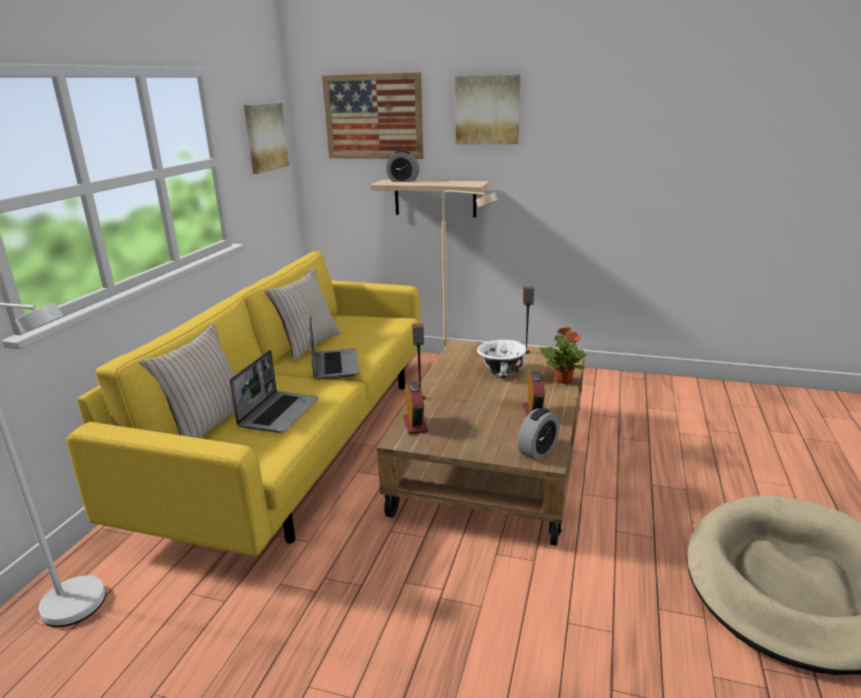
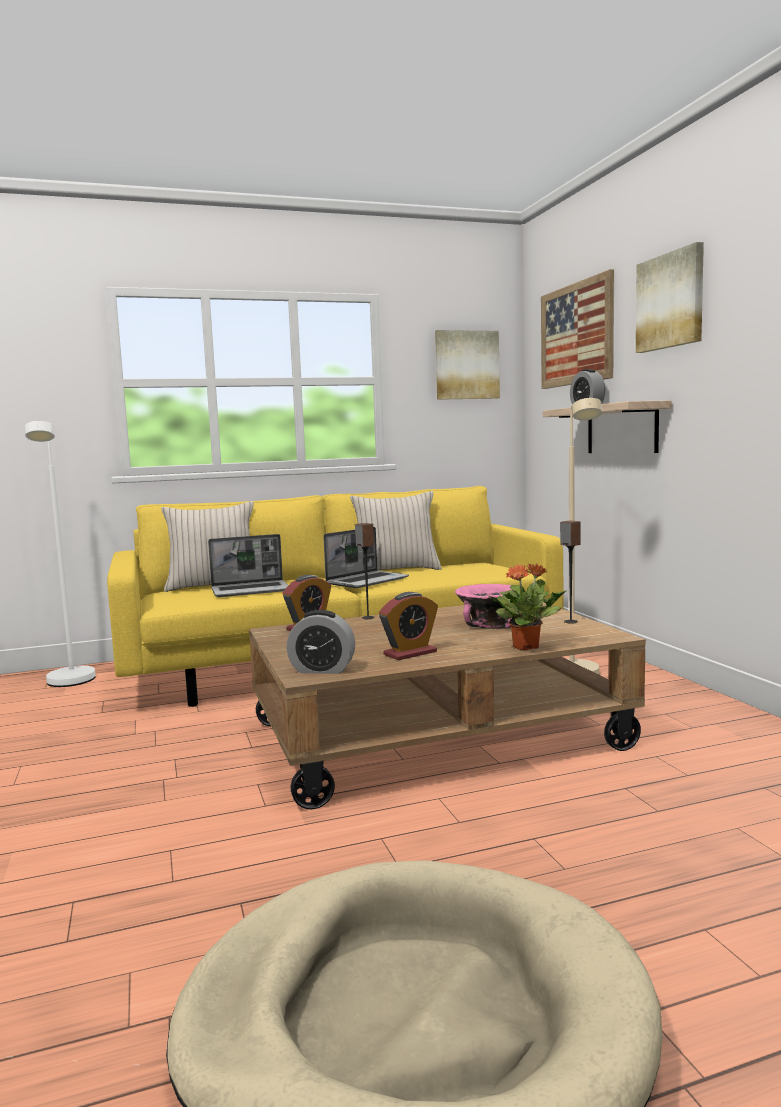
camera: 55 degrees right, 15 degrees down
white bowl [477,340,527,378] -> pink bowl [455,584,513,629]

